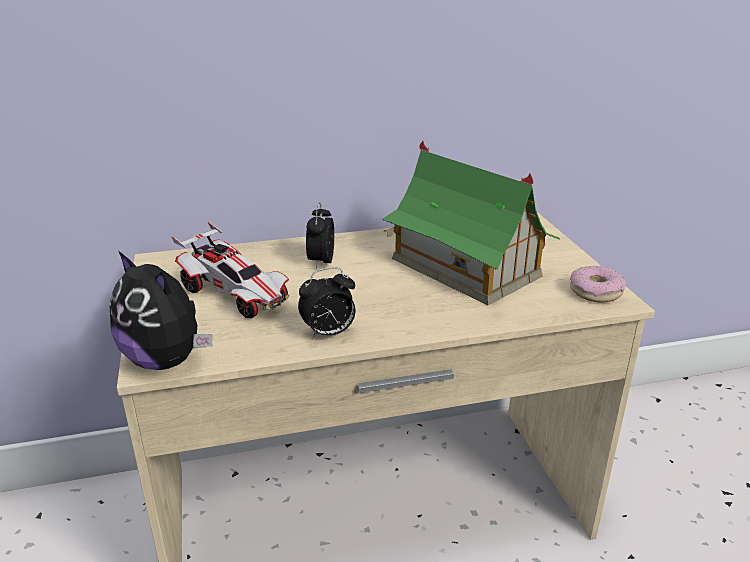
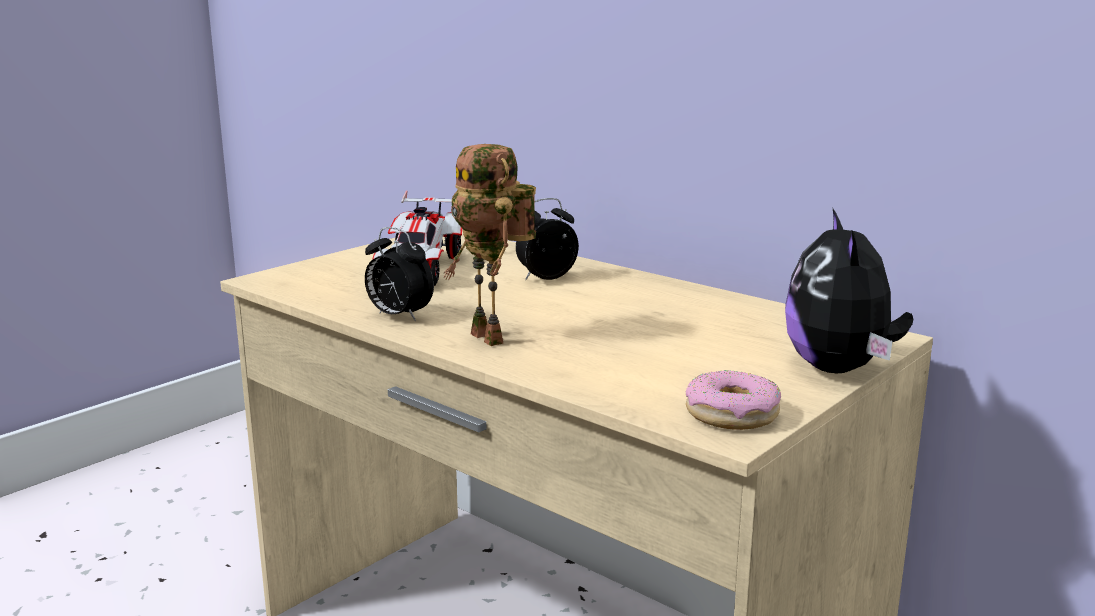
camera: 55 degrees right, 10 degrees down
plush toy [109,251,212,370] -> plush toy moved to [785,209,913,373]
toy house [382,141,560,305] -> none
none -> toy robot [443,144,536,346]

